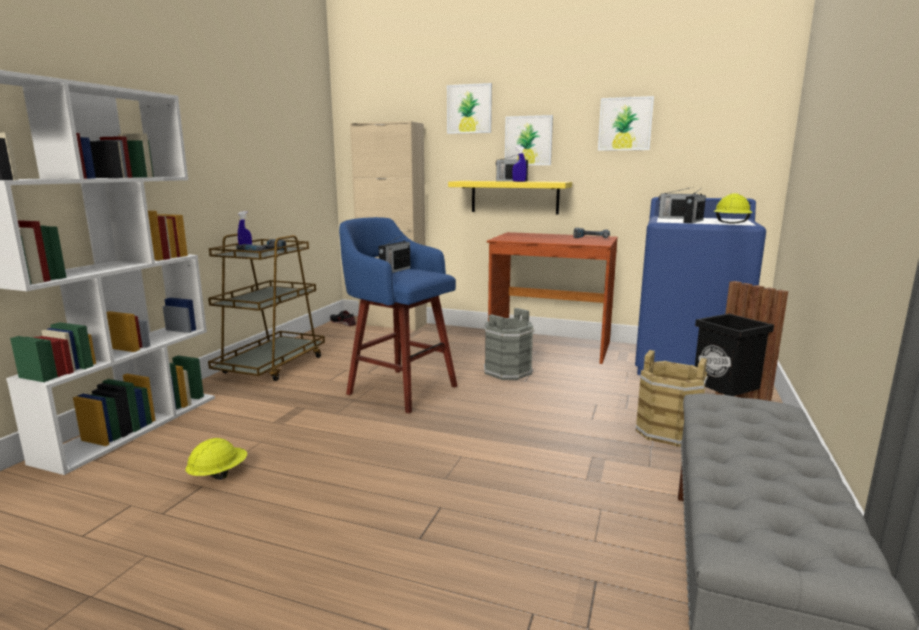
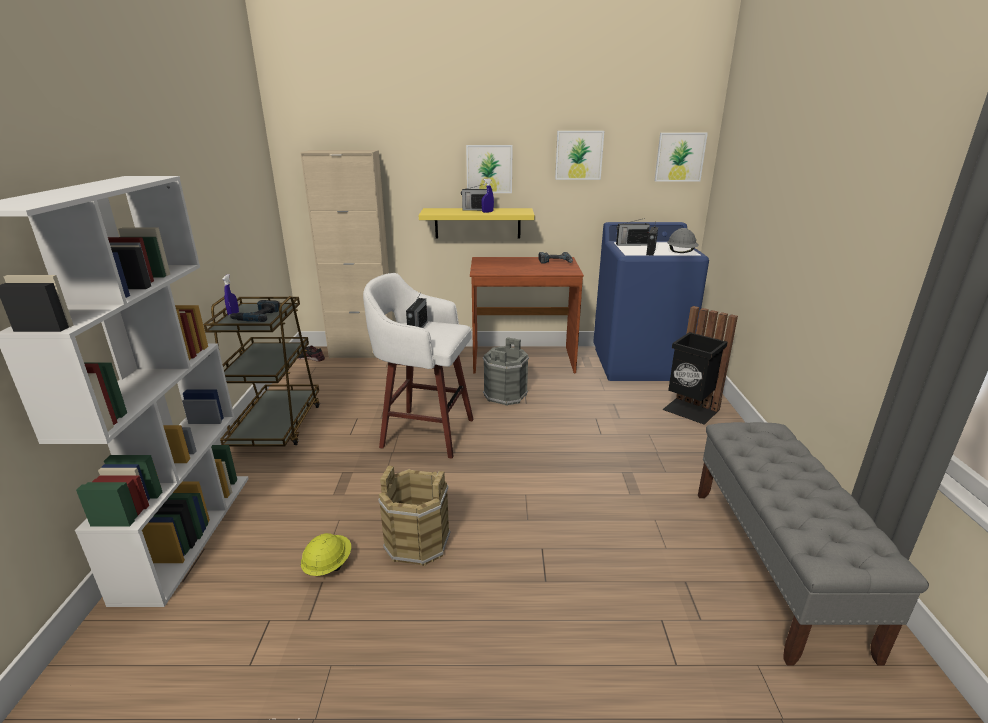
camera: 20 degrees left, 10 degrees up
blue stool [339,217,457,413] -> white stool [363,273,474,459]
picture [447,83,492,134] -> picture moved to [655,133,708,181]
brown bucket [636,350,708,447] -> brown bucket moved to [378,466,450,566]
yellow hard hat [714,193,753,224] -> grey hard hat [667,228,699,253]

